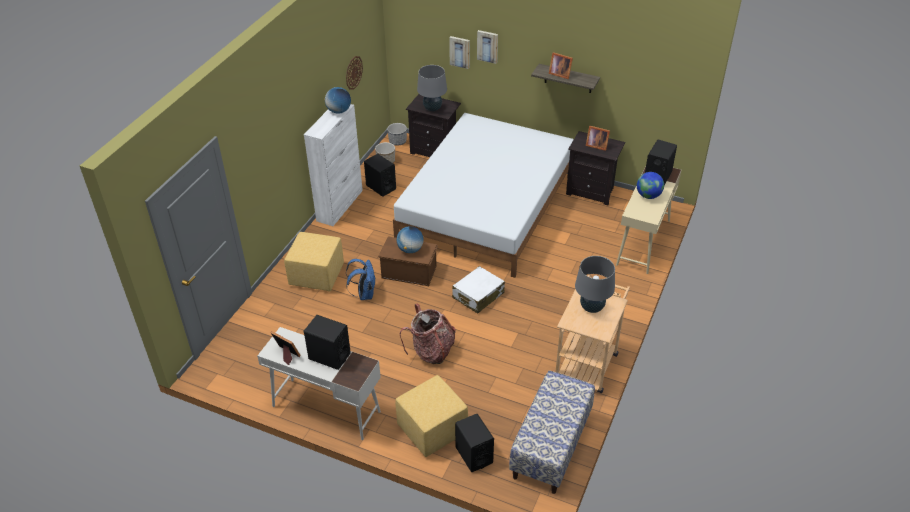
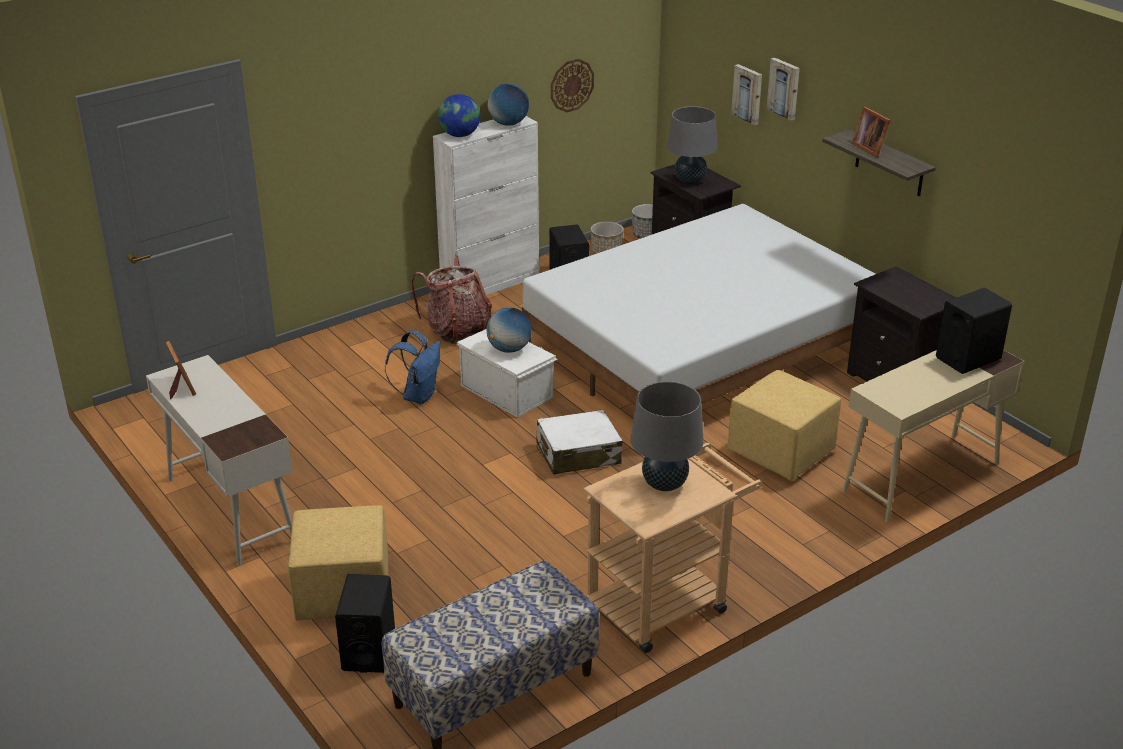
camera: 30 degrees right, 10 degrees down
yellow ottoman [284,232,344,291] -> yellow ottoman moved to [728,370,841,481]
black speaker [304,315,350,370] -> none
brown storage box [378,237,438,286] -> white storage box [457,329,558,418]
backpack [400,303,456,364] -> backpack moved to [411,256,492,344]
picture frame [586,126,610,151] -> none
globe [637,172,664,199] -> globe moved to [438,94,480,137]

